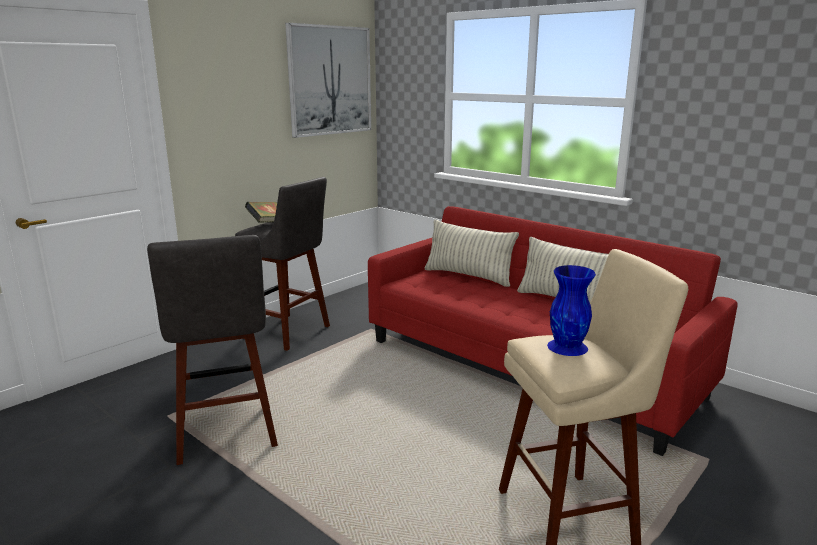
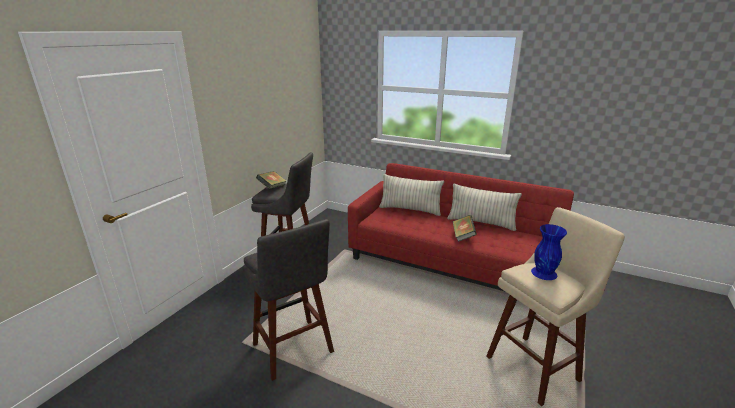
camera: 15 degrees left, 5 degrees up
picture [285,23,371,138] -> none
none -> book [453,215,477,242]

